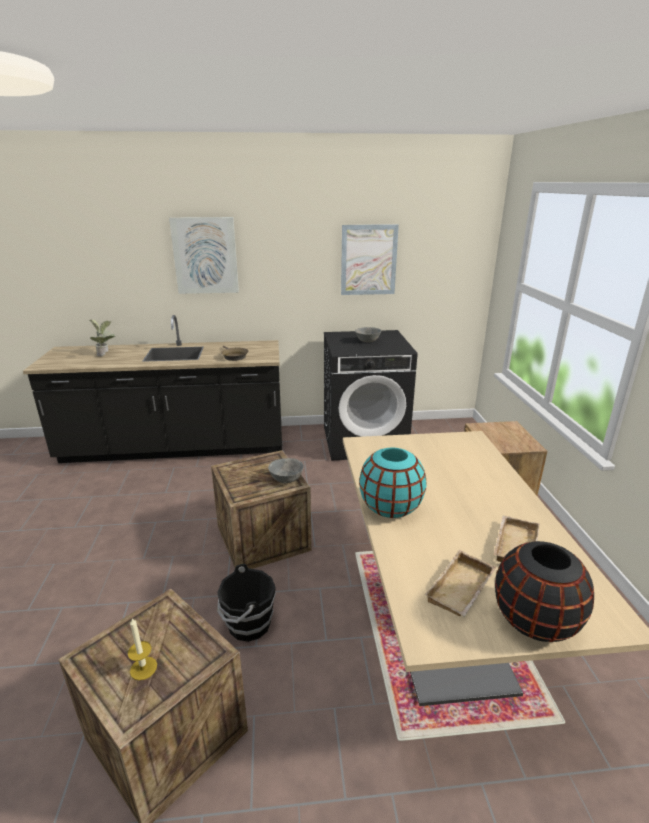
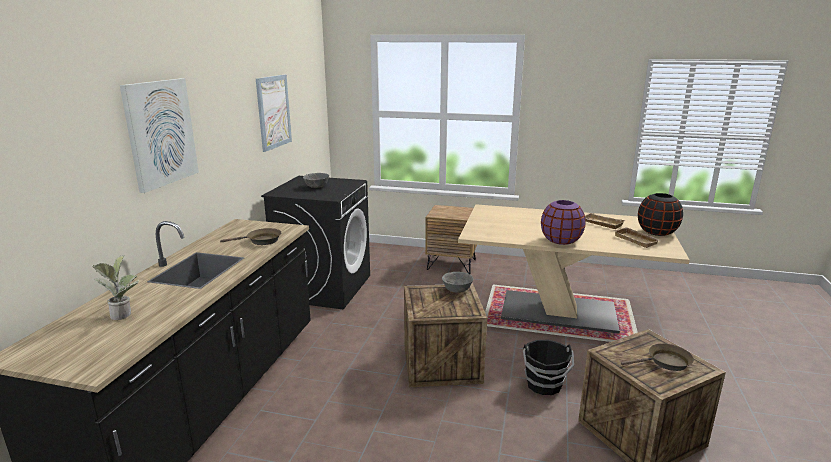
camera: 70 degrees left, 5 degrees down
candle [128,618,157,680] -> brown frying pan [621,343,694,371]
turquoise vase [359,448,426,518] -> purple vase [541,200,586,245]

